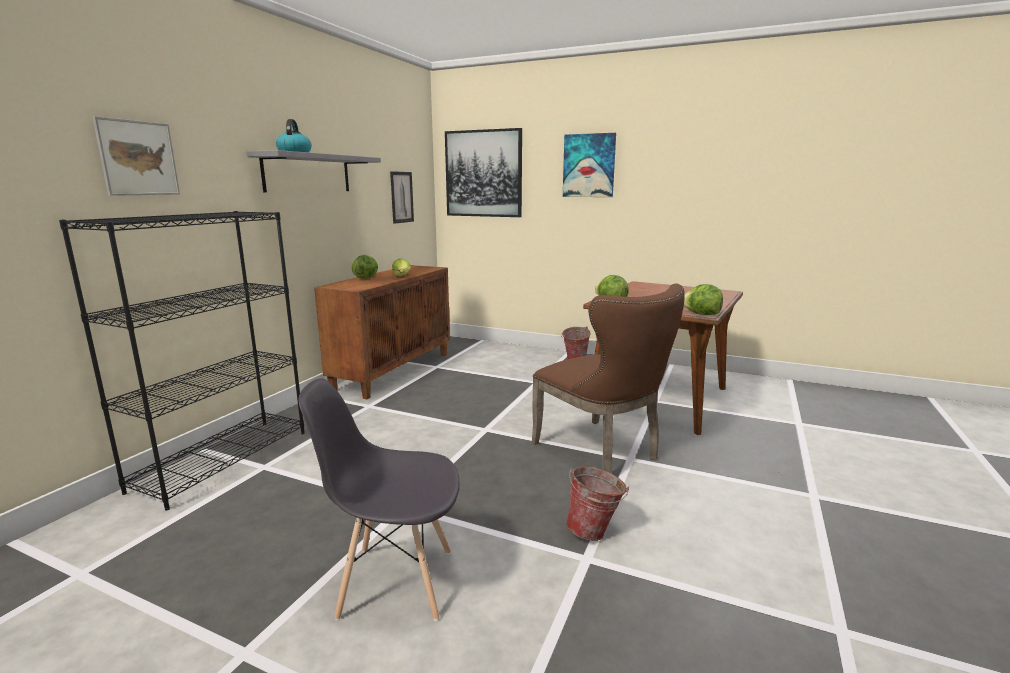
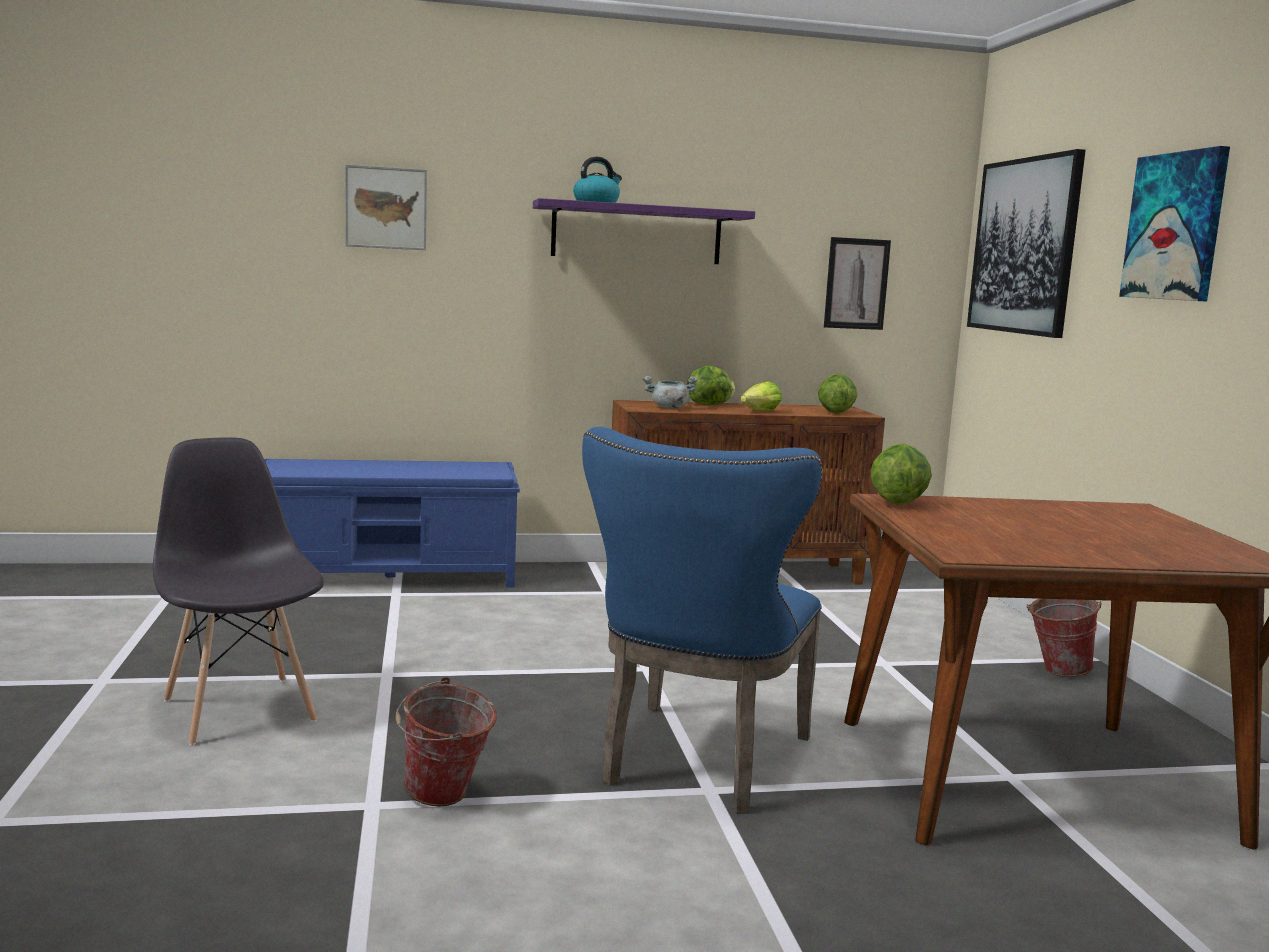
camera: 55 degrees right, 5 degrees down
black bookcase [59,211,305,511] -> blue bench [264,459,520,588]
grey shelf [247,150,381,192] -> purple shelf [533,198,755,264]
brown chair [532,283,685,473] -> blue chair [582,427,822,814]
lettuce [684,284,723,315] -> lettuce moved to [818,374,857,414]
none -> grey cooking pot [643,376,698,409]

